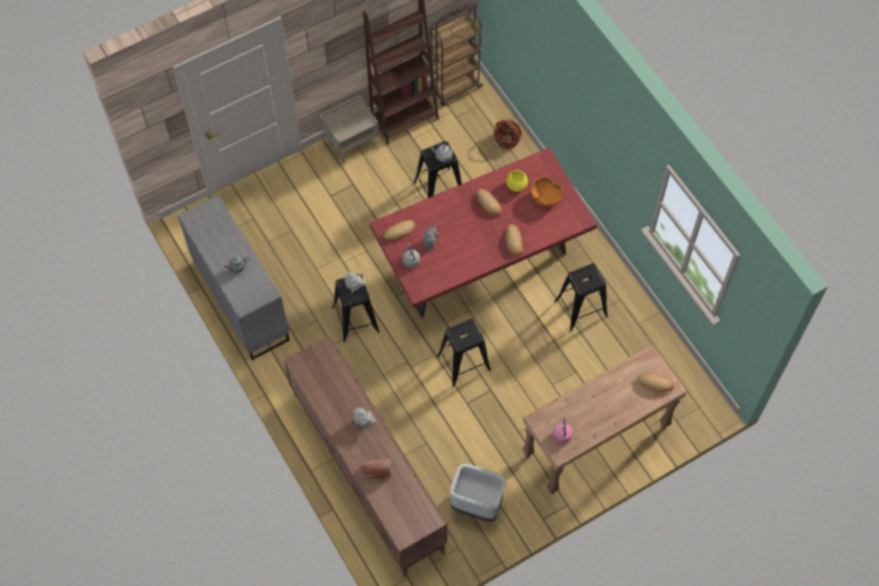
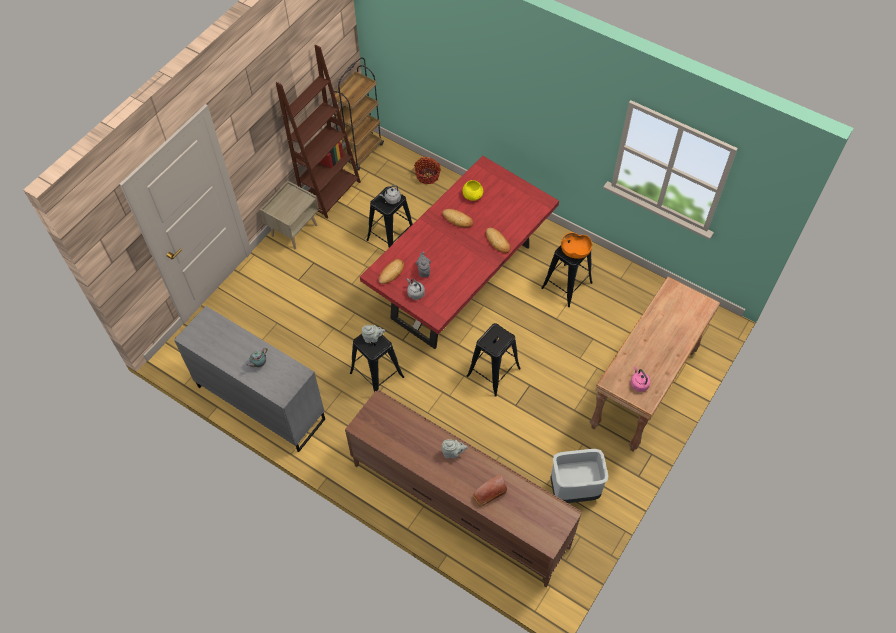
camera: 25 degrees left, 5 degrees down
orange bowl [531,177,563,207] -> orange bowl moved to [561,232,592,259]
bread [637,373,674,392] -> none

